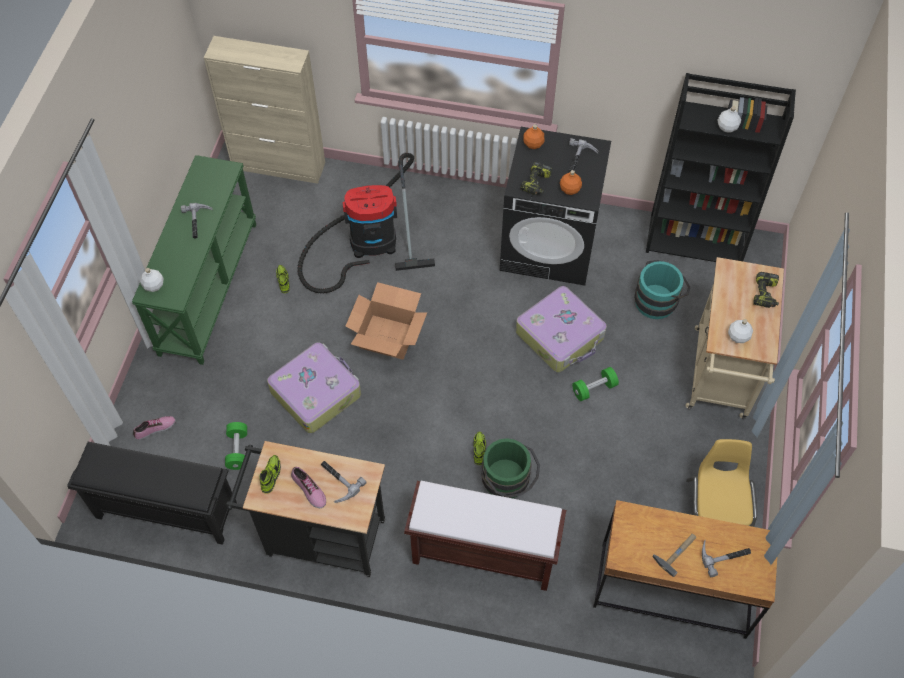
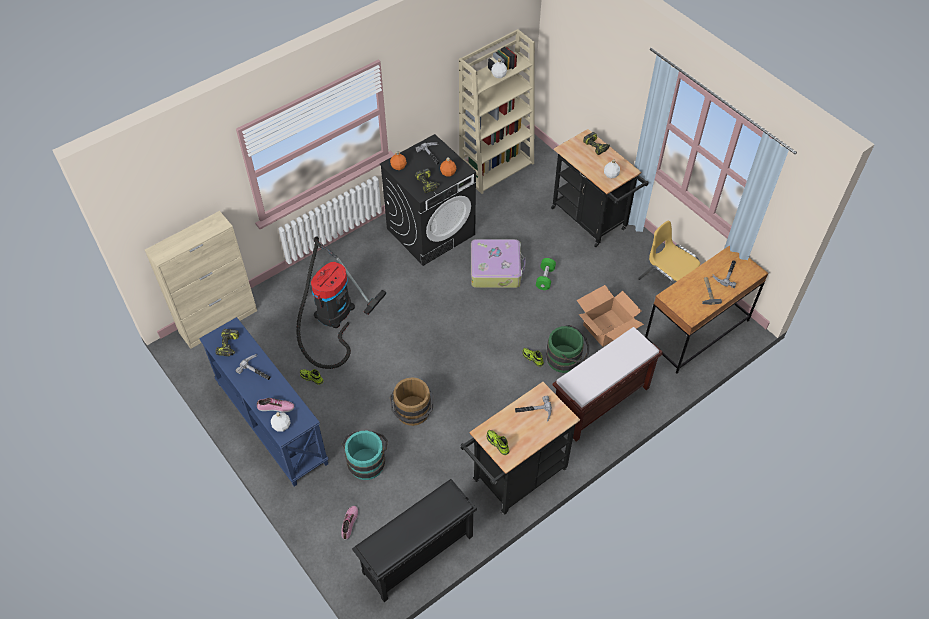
camera: 50 degrees left, 5 degrees down
green console table [132,155,256,365] -> blue console table [199,317,328,487]
green dumbbell [225,422,247,470] -> none
suitcase [267,342,361,433] -> brown bucket [390,377,434,426]
shoe [291,467,326,508] -> shoe moved to [257,398,294,412]
cardboard box [346,282,427,360] -> cardboard box moved to [577,285,644,347]
turquoise bucket [634,260,690,319] -> turquoise bucket moved to [342,431,388,480]
black bookcase [646,73,796,262] -> beige bookcase [459,29,535,194]
beige cart [686,257,784,419] -> black cart [551,129,649,248]
none -> power drill [216,329,239,356]

